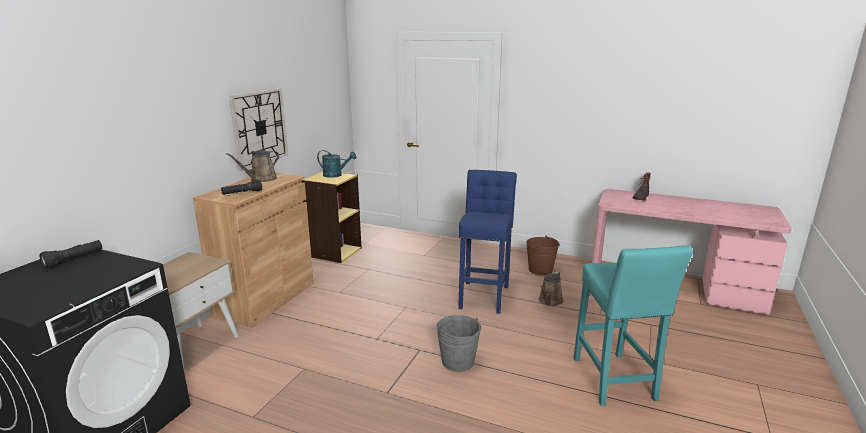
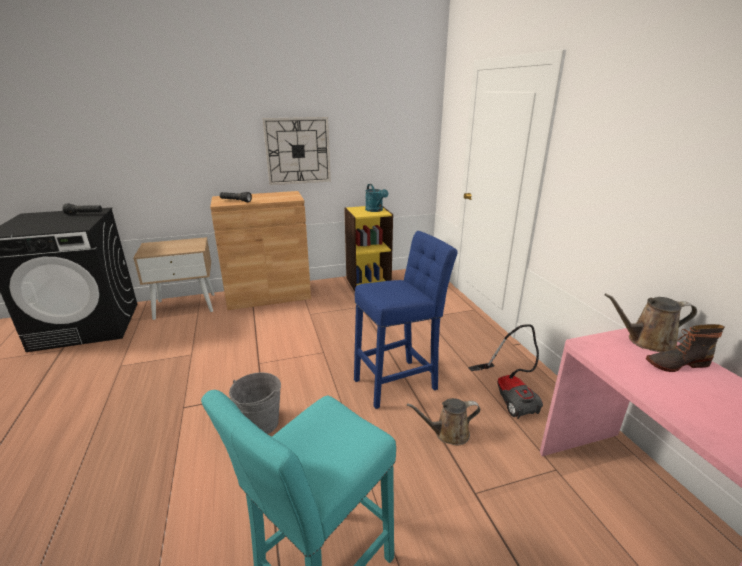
camera: 50 degrees right, 5 degrees up
brown watering can [226,150,279,182] -> brown watering can moved to [604,293,697,352]
brown bucket [526,236,560,275] -> vacuum cleaner [468,324,543,419]

